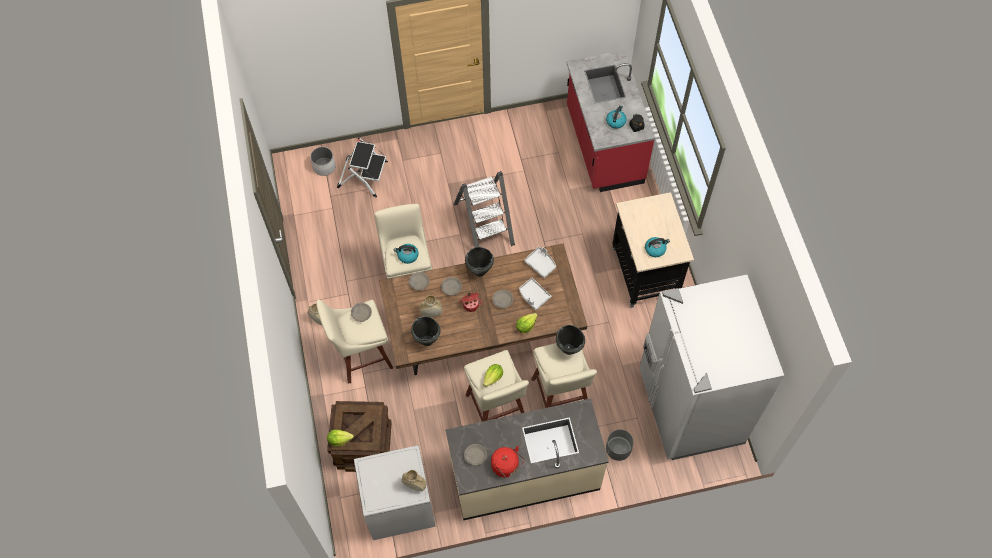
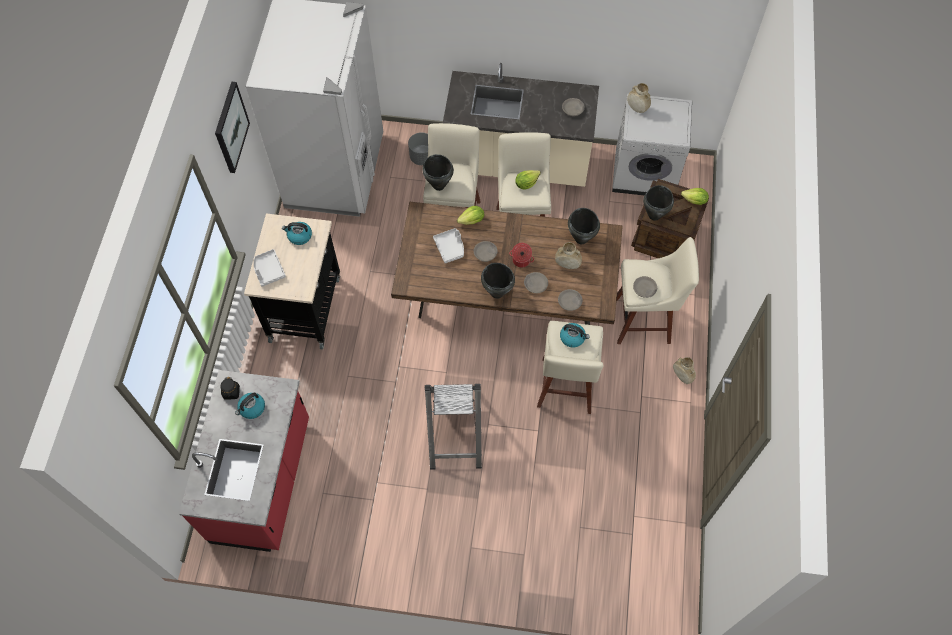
camera: 160 degrees left, 0 degrees up
white planter [310,147,336,176] -> none
step ladder [337,137,388,197] -> none
red kettle [491,446,524,478] -> none
grey tray [524,247,556,278] -> grey tray moved to [254,249,286,287]
none -> picture [215,82,250,173]
none -> black cooking pot [643,185,674,221]

